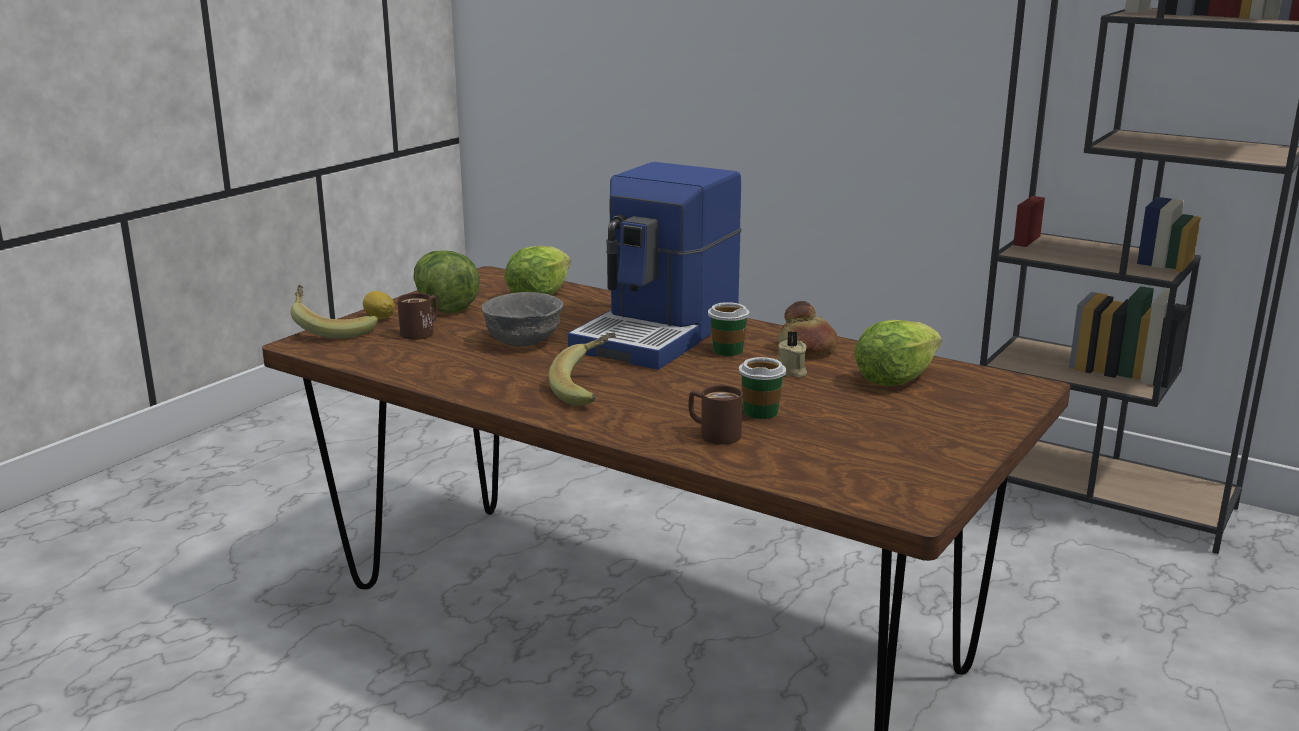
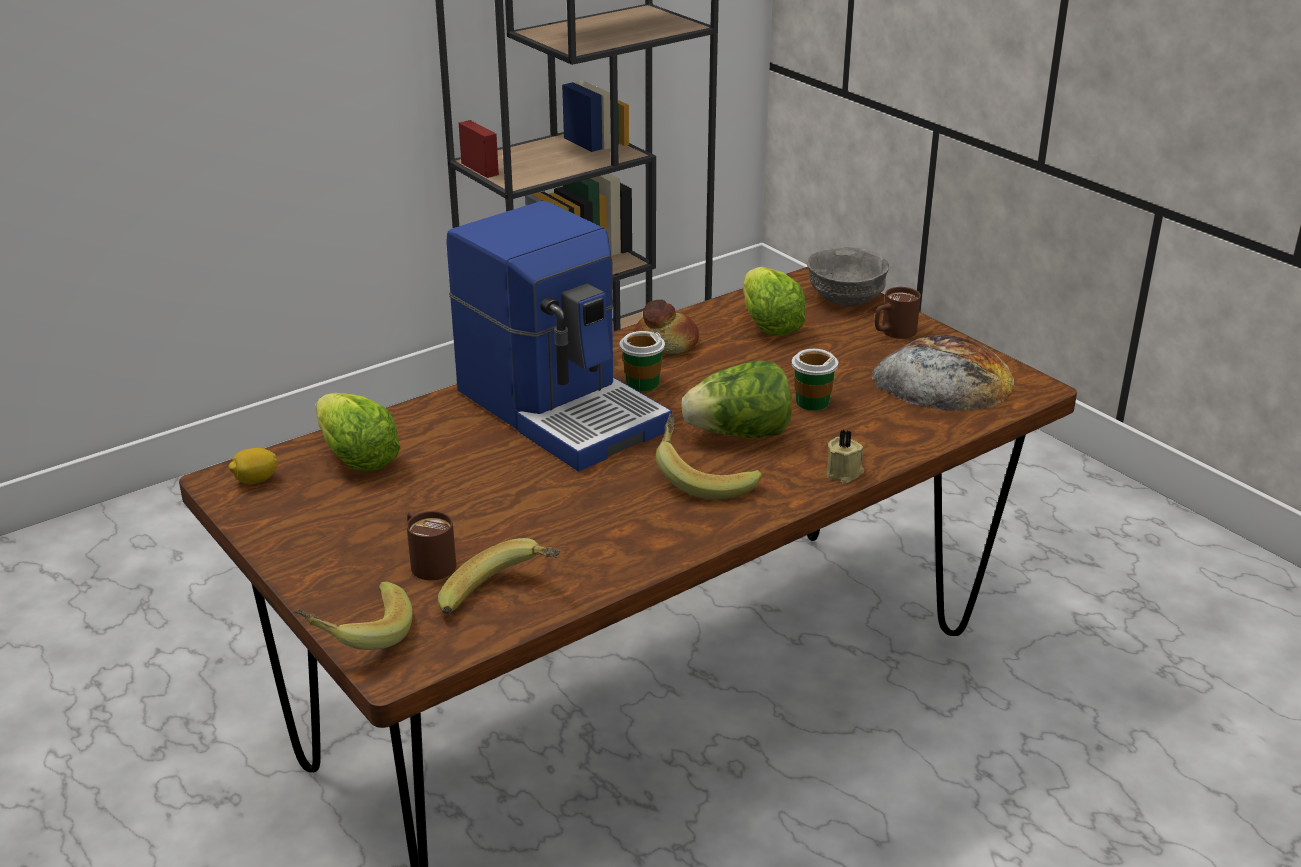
camera: 70 degrees left, 10 degrees up
lemon [363,291,395,319] -> lemon moved to [229,448,278,484]
lettuce [414,250,480,313] -> lettuce moved to [681,360,792,438]
grey bowl [482,292,563,347] -> grey bowl moved to [807,247,889,306]
brown mug [688,385,743,445] -> brown mug moved to [875,287,921,339]
beige candle [778,331,807,378] -> beige candle moved to [827,430,864,483]
none -> banana [438,538,560,615]
none -> bread [872,335,1015,411]

